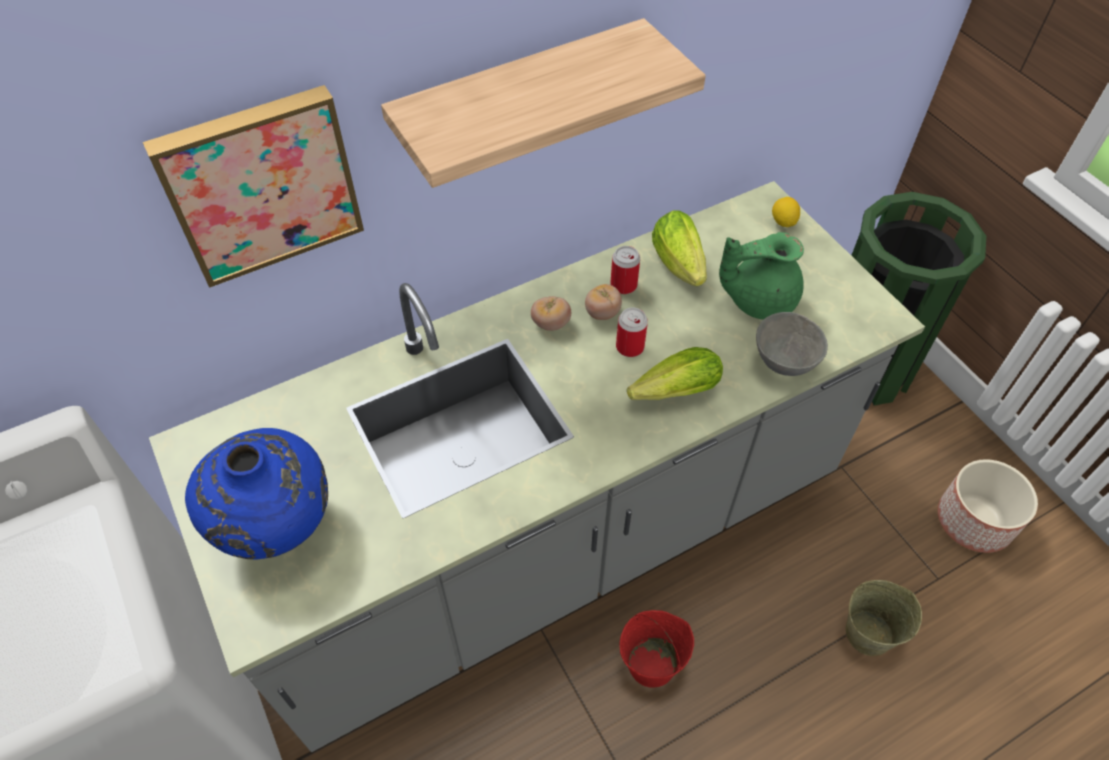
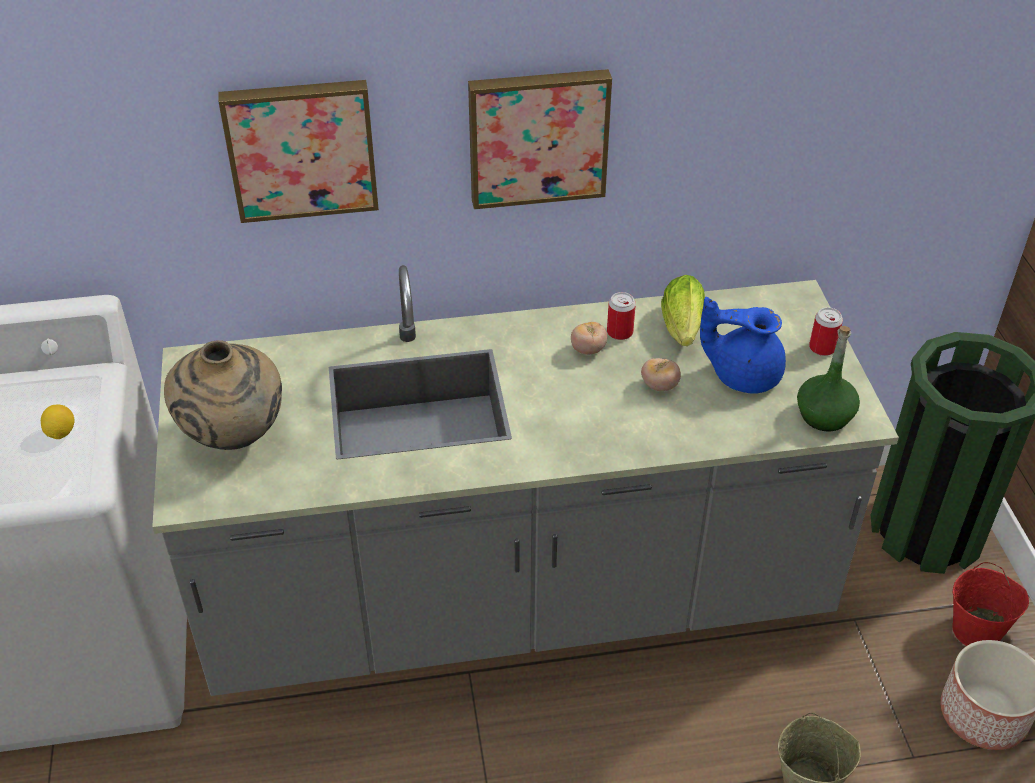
camera: 20 degrees right, 10 degrees down
blue vase [185,428,328,560] -> beige vase [164,340,282,450]
shelf [381,18,706,188] -> picture [468,69,612,209]
tomato [531,296,571,331] -> tomato moved to [641,358,681,391]
can [616,308,648,357] -> can moved to [809,307,843,356]
red bucket [620,610,694,687] -> red bucket moved to [952,562,1029,646]
lettuce [627,347,723,400] -> none
green teapot [719,232,804,320] -> blue teapot [700,297,786,394]
grey bowl [756,312,828,376] -> none
lemon [772,197,800,227] -> lemon moved to [41,405,75,439]
none -> green bottle [797,326,860,432]

